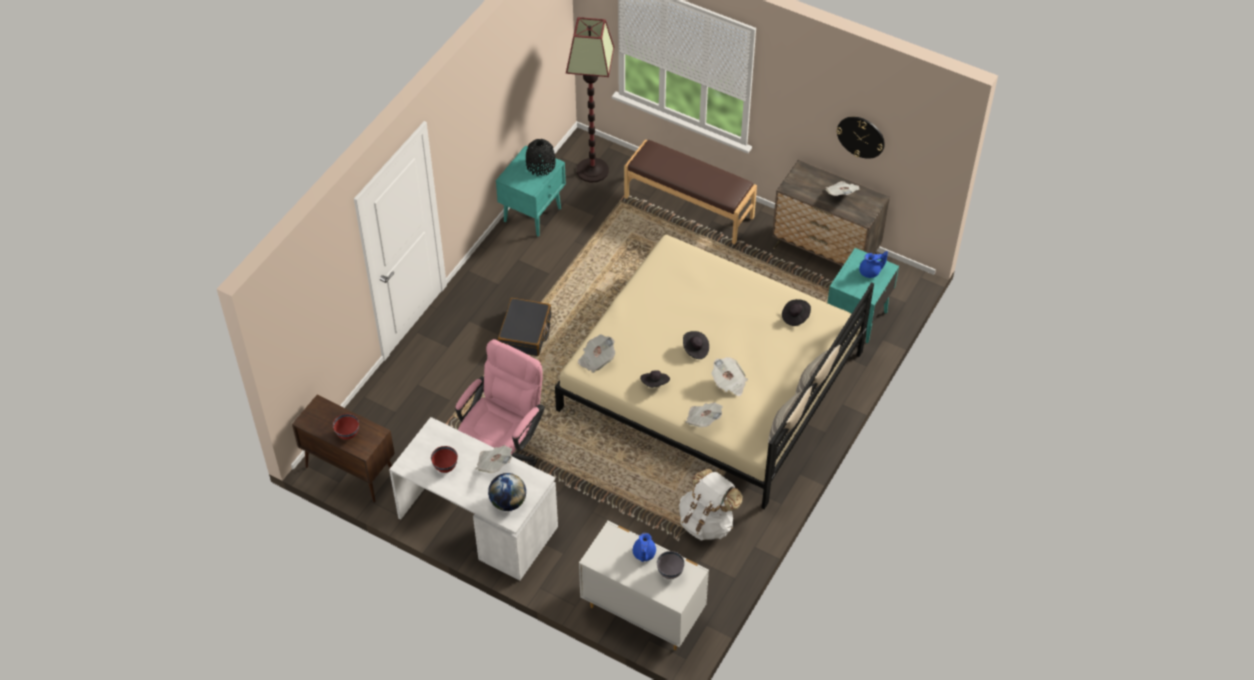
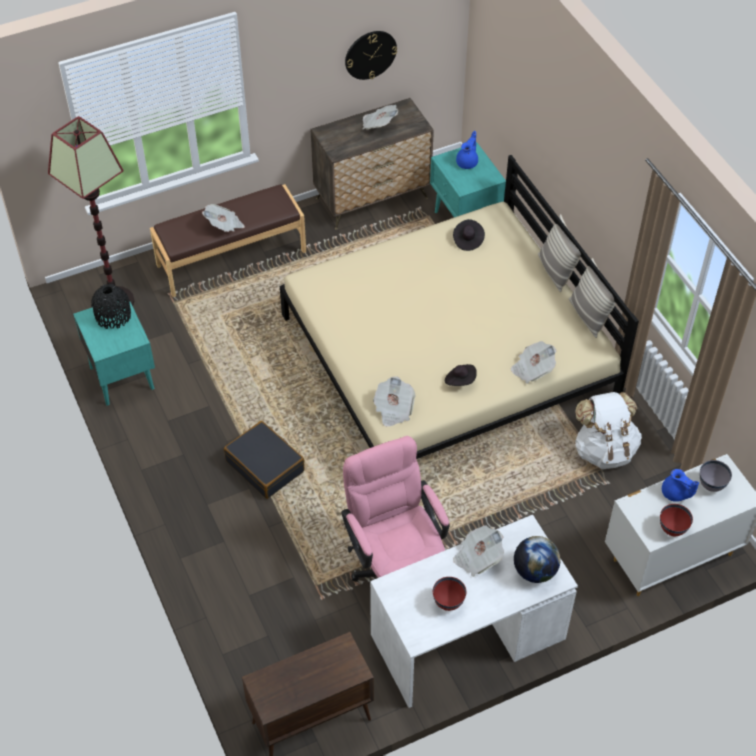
camera: 55 degrees left, 0 degrees up
red bowl [333,414,359,440] -> red bowl moved to [660,504,693,536]
black hat [683,331,709,359] -> none
newspaper [711,357,748,396] -> newspaper moved to [202,204,245,232]

